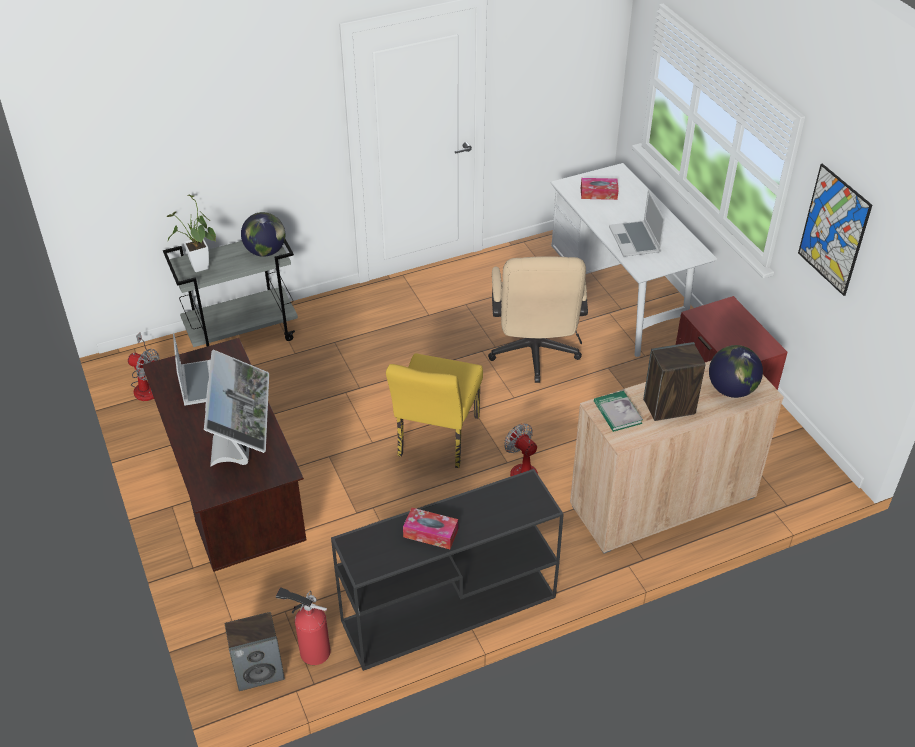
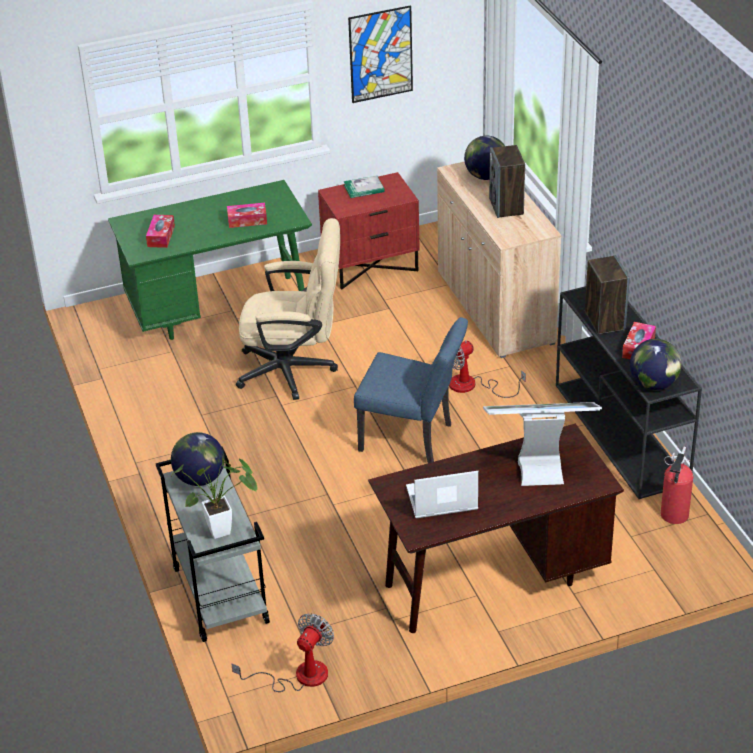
camera: 85 degrees left, 5 degrees down
speaker [225,612,285,691] -> speaker moved to [585,255,630,334]
yellow chair [386,353,483,468] -> blue chair [354,317,468,463]
white desk [551,163,717,357] -> green desk [108,180,312,340]
book [594,391,643,432] -> book moved to [344,175,385,198]
laptop [609,190,665,257] -> tissue box [227,203,267,228]
none -> globe [630,339,682,390]

